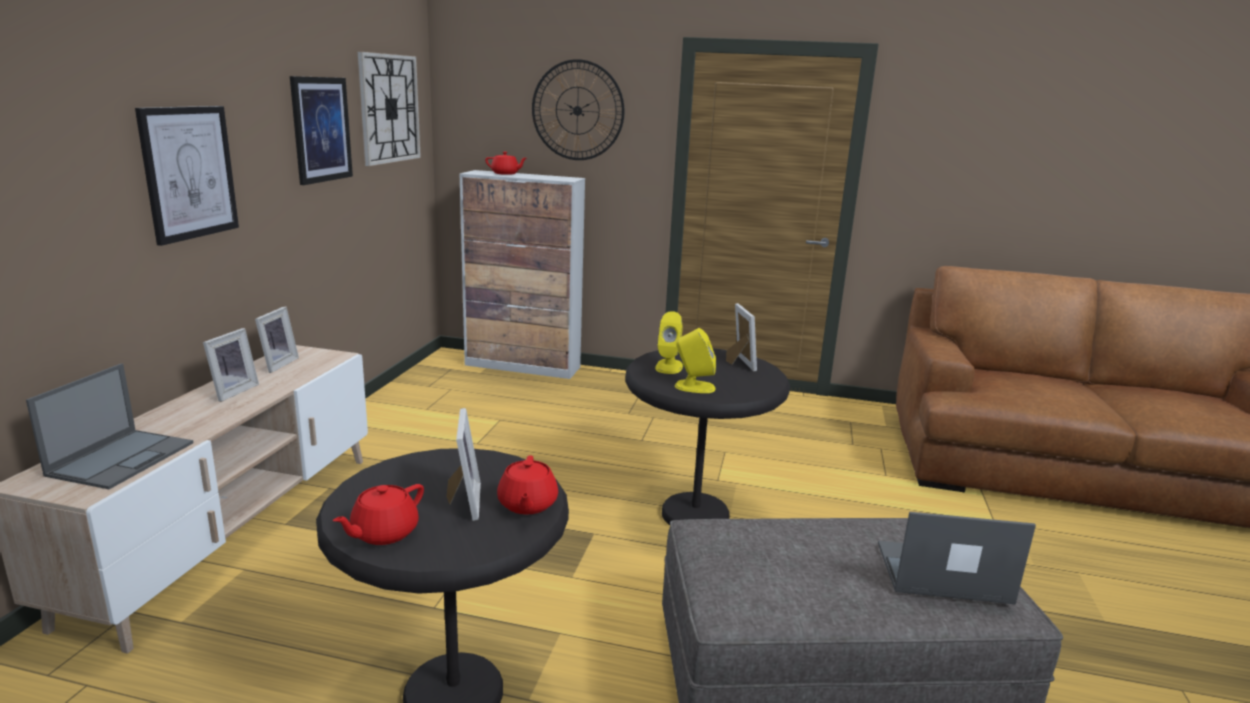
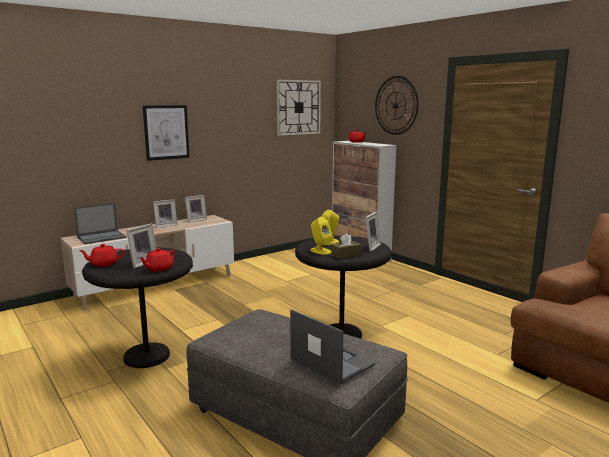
camera: 40 degrees right, 5 degrees down
picture [290,76,353,185] -> none
none -> brown tissue box [332,233,362,259]

